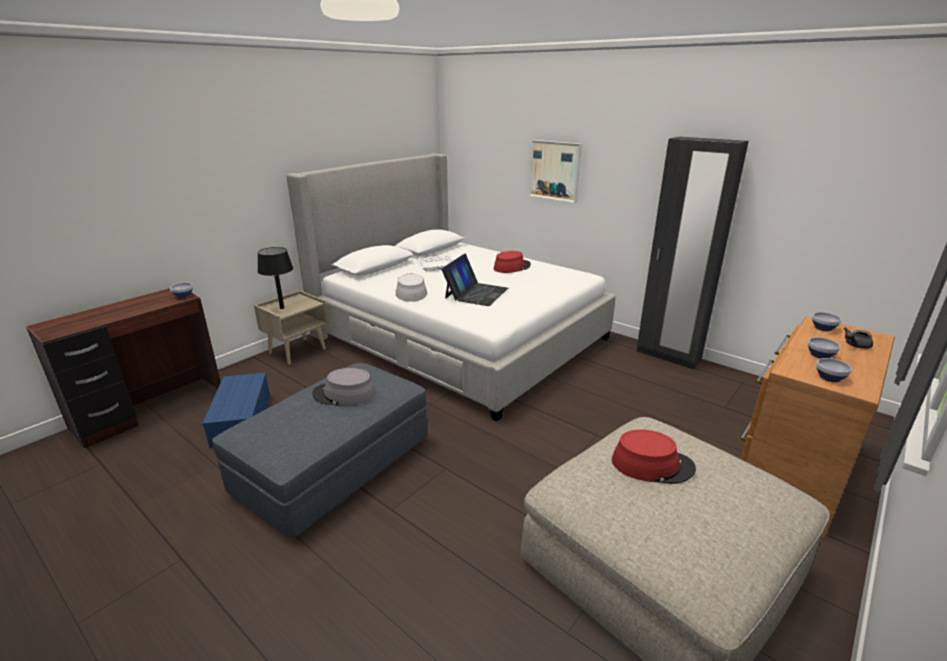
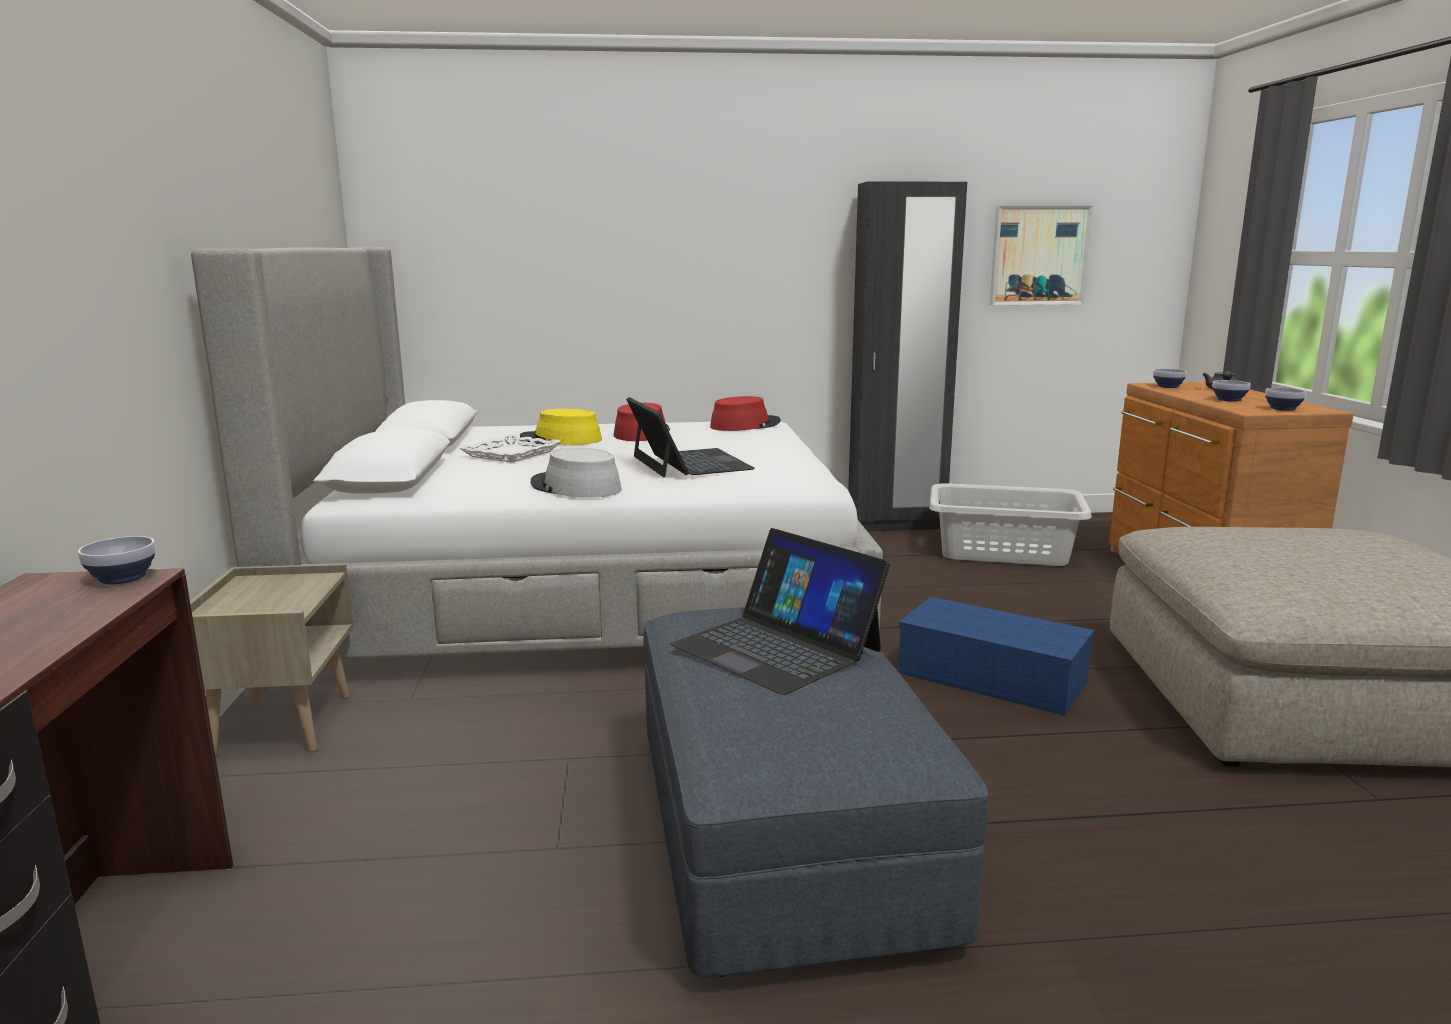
camera: 45 degrees left, 10 degrees down
blue storage box [202,373,270,448] -> blue storage box moved to [898,597,1094,715]
black table lamp [258,247,293,309] -> none
grey hat [312,368,376,406] -> laptop [670,528,890,695]
picture [529,140,582,203] -> picture moved to [990,205,1093,305]
red hat [612,429,696,484] -> red hat moved to [710,396,781,431]
none -> yellow hat [520,409,602,445]
none -> grey laundry basket [929,483,1092,566]

